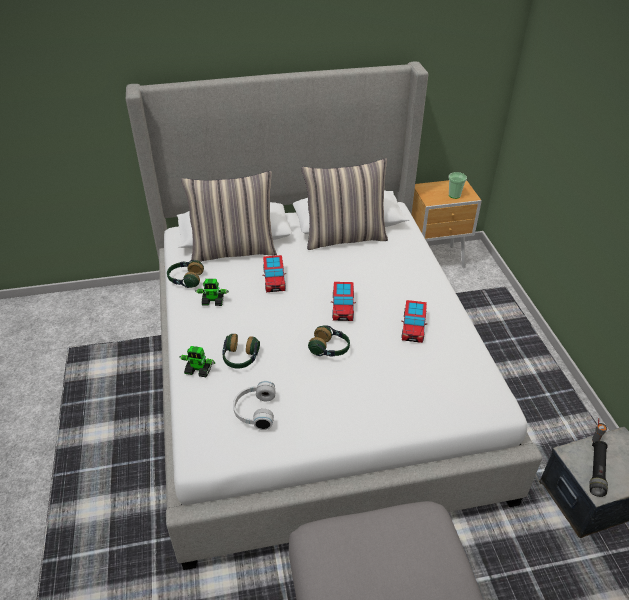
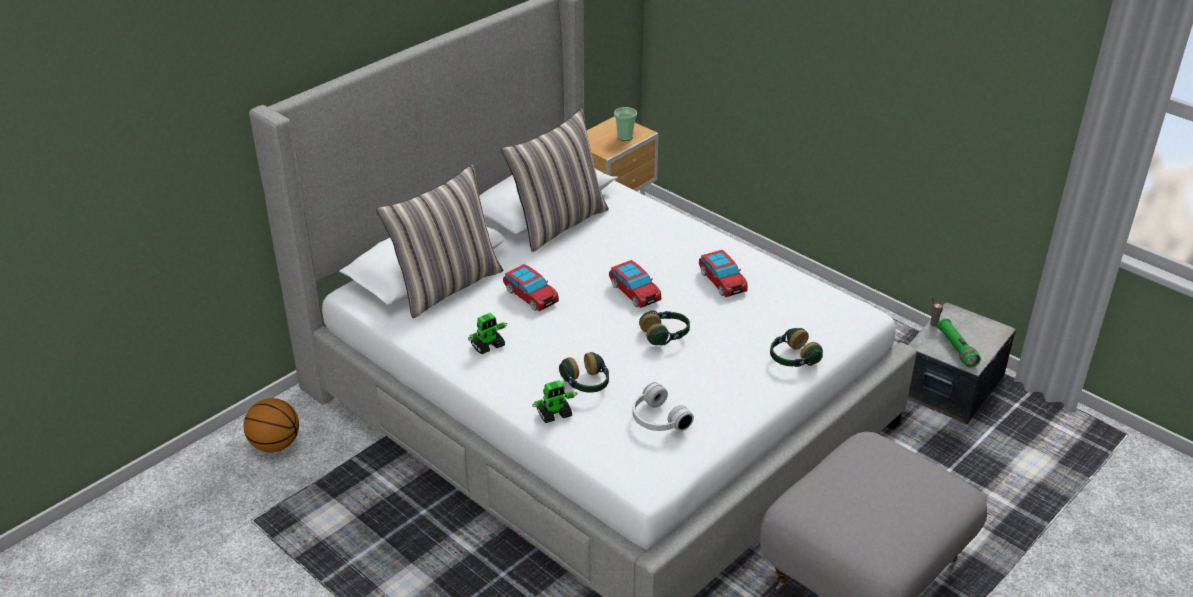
camera: 35 degrees left, 5 degrees down
headphones [167,260,204,288] -> headphones moved to [770,328,823,367]
black flashlight [589,441,608,497] -> green flashlight [937,318,981,368]
none -> basketball [244,398,299,452]

